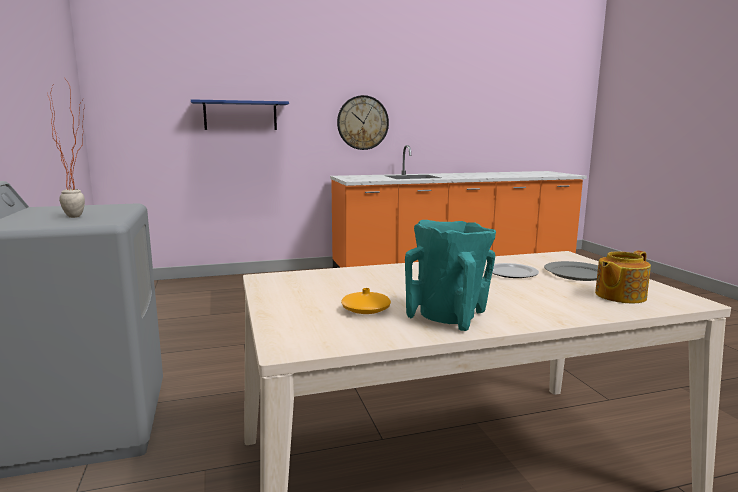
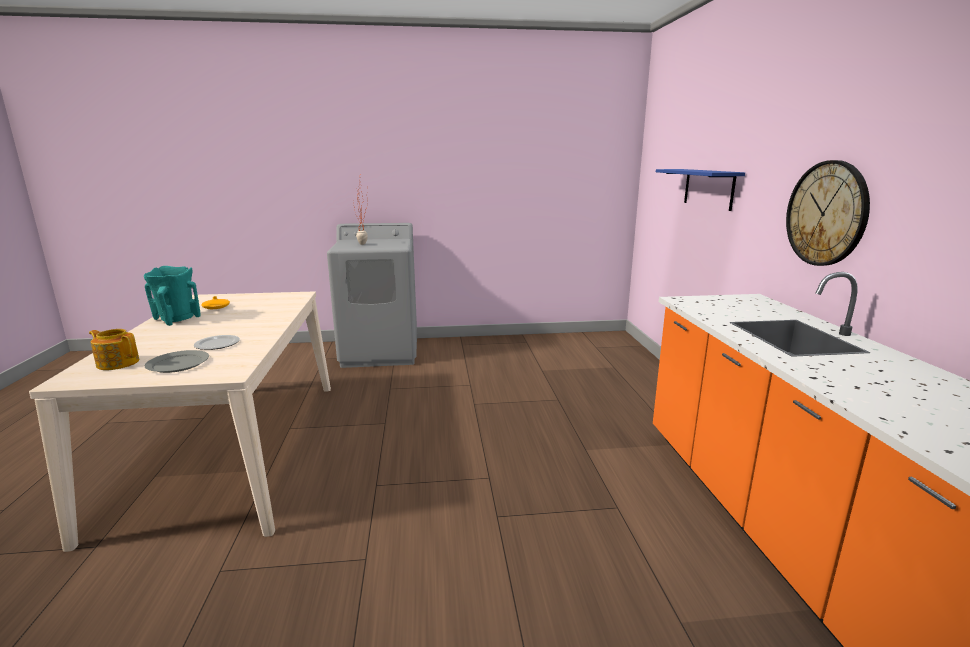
camera: 100 degrees right, 5 degrees up
teapot [595,250,651,304] -> teapot turned 45 degrees counterclockwise [89,329,139,370]

